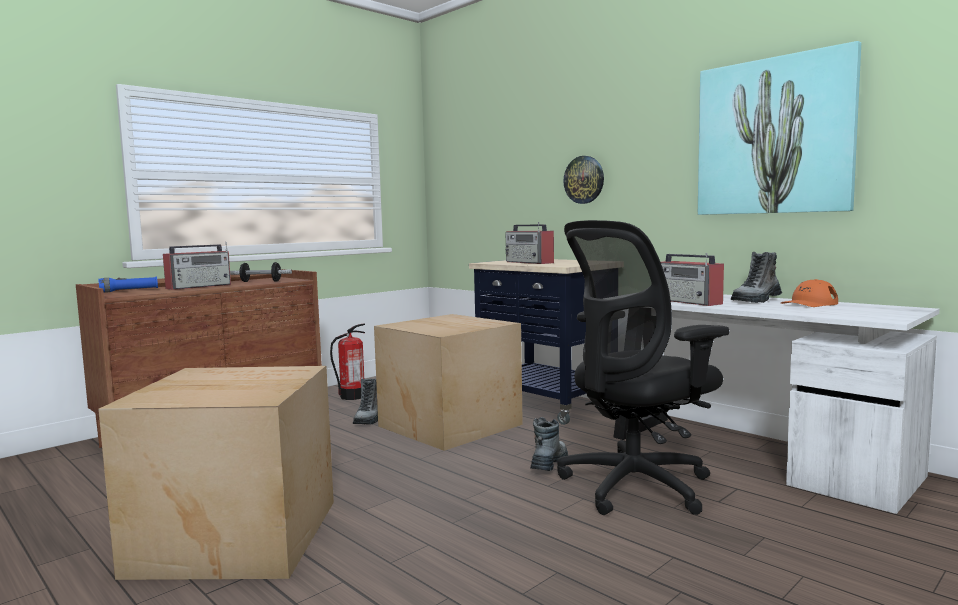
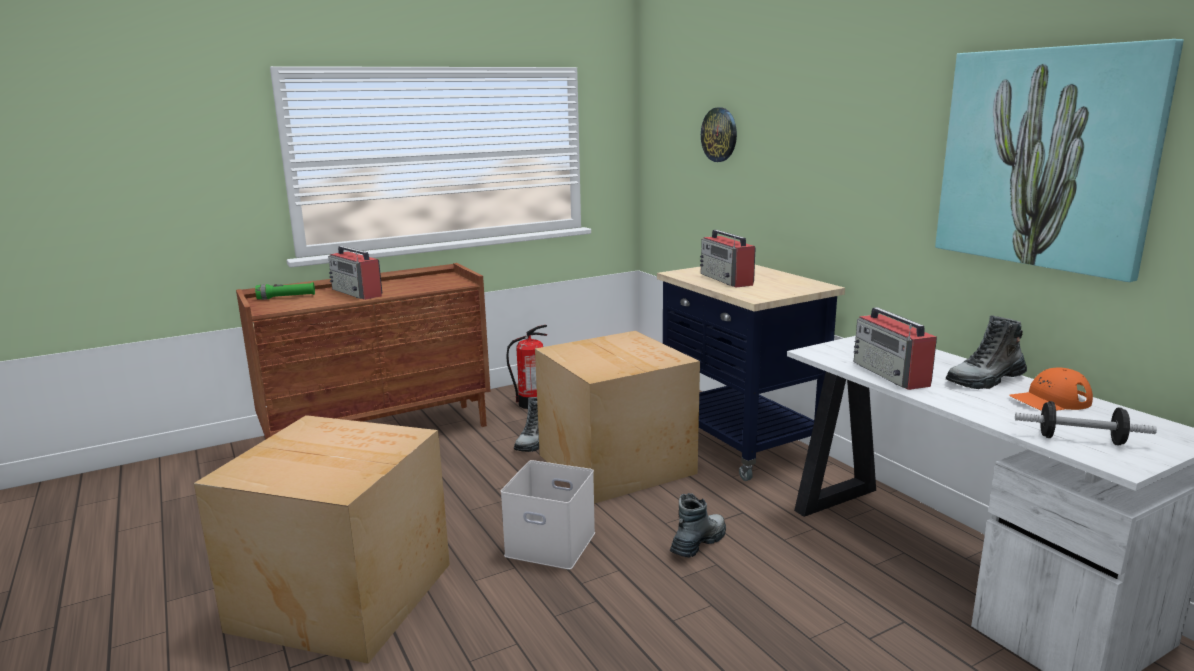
camera: 15 degrees right, 10 degrees up
blue flashlight [98,276,158,293] -> green flashlight [255,282,315,300]
radio [163,242,231,290] -> radio turned 75 degrees clockwise [328,246,382,300]
dumbbell [230,262,292,282] -> dumbbell moved to [1015,401,1157,446]
black office chair [557,220,729,515] -> none
wall clock [563,156,604,204] -> wall clock moved to [701,108,737,162]
none -> white storage box [501,460,595,570]

